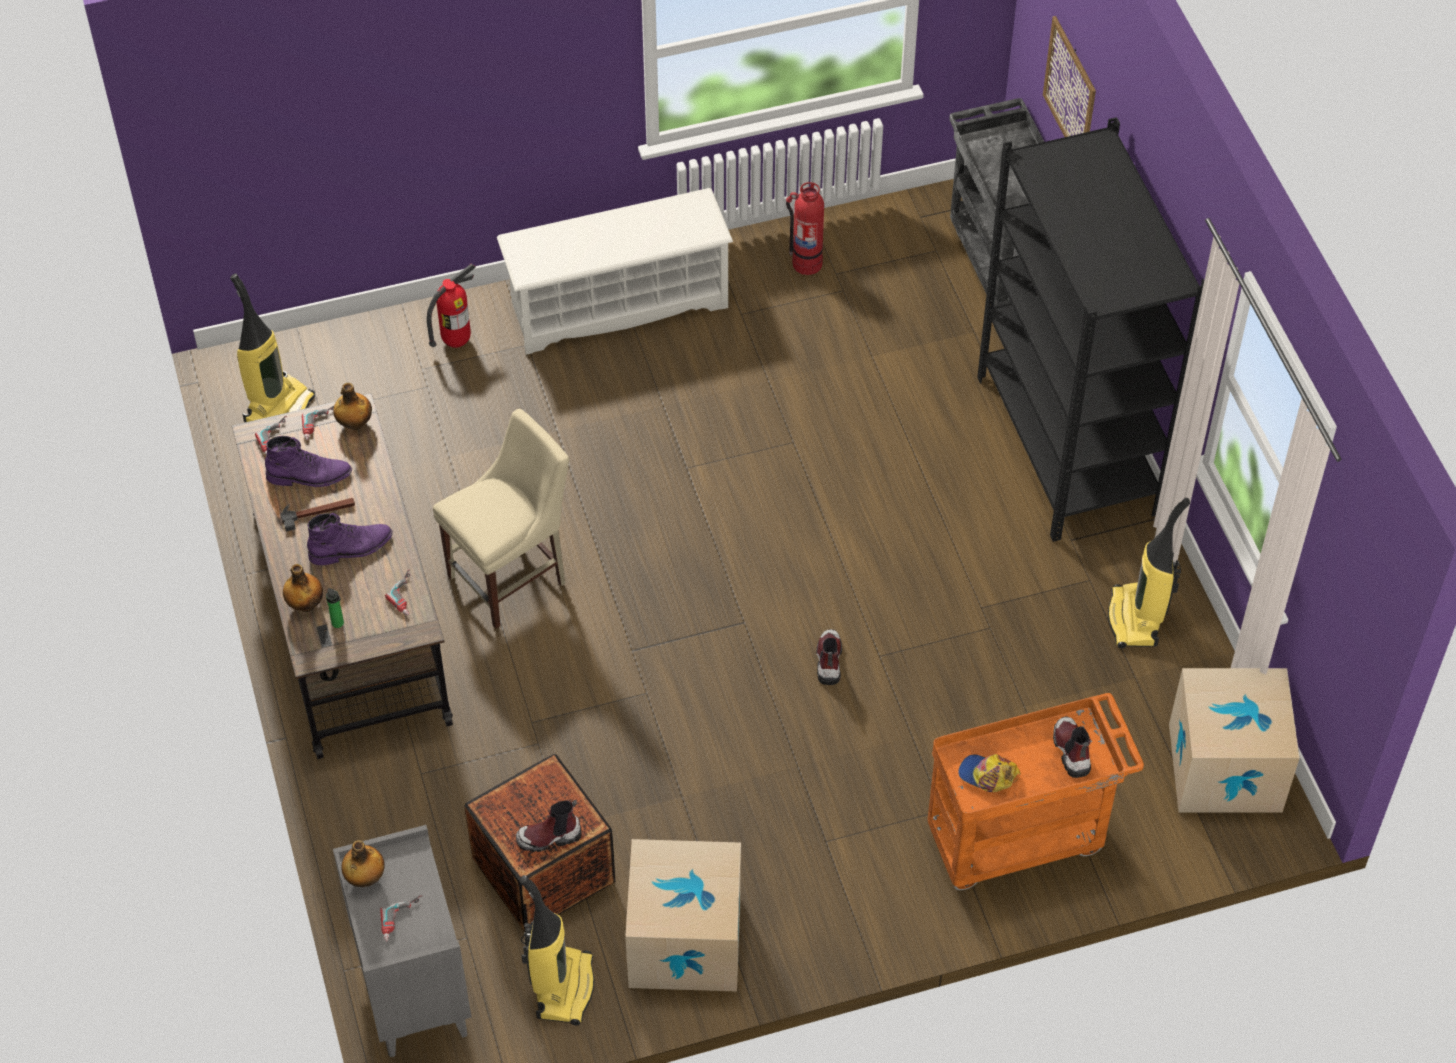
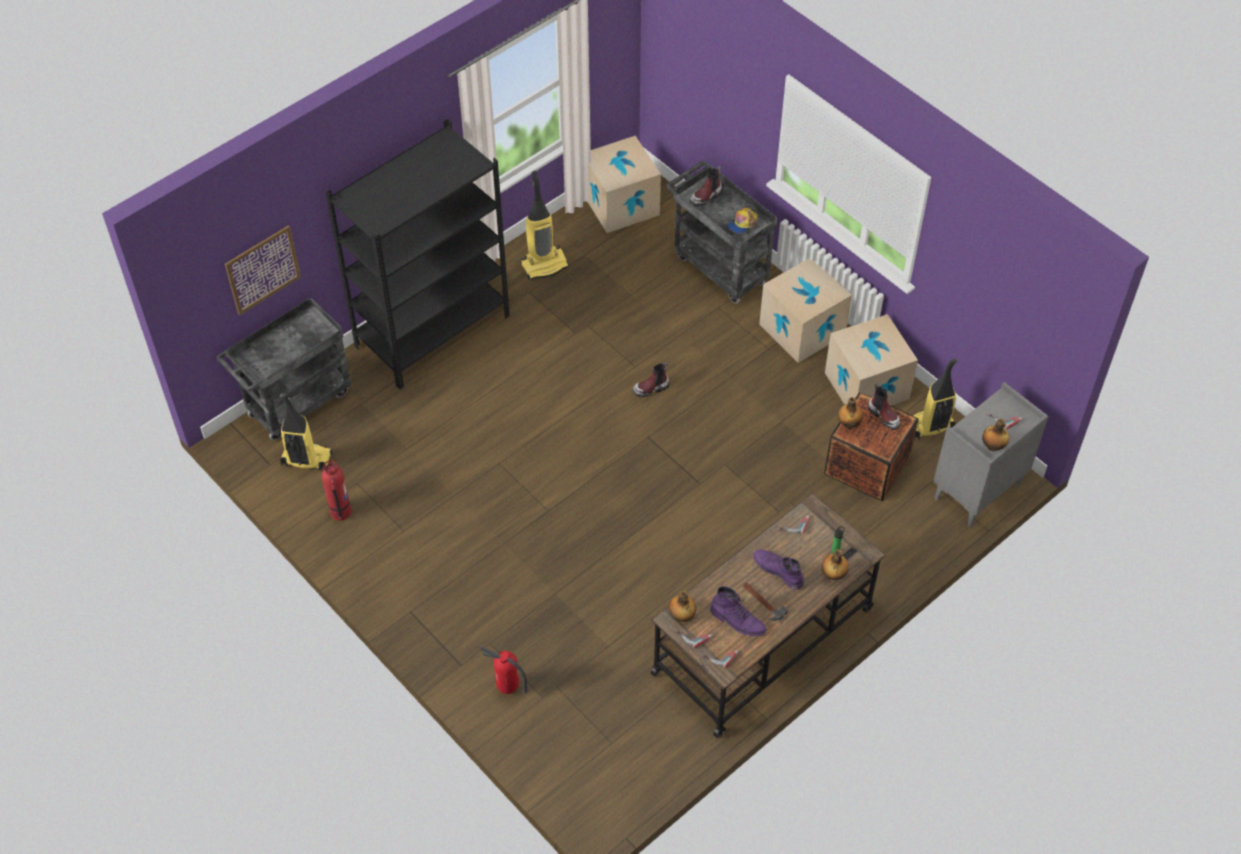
camera: 115 degrees left, 0 degrees up
vacuum cleaner [230,273,315,422] -> vacuum cleaner moved to [280,393,333,471]
purple boot [265,436,352,487] -> purple boot turned 150 degrees clockwise [710,586,767,636]
beige chair [433,409,569,629] -> none
white shoe rack [497,188,733,355] -> none
orange cart [927,693,1144,890] -> black cart [666,161,777,304]
cap [958,754,1021,792] -> cap turned 45 degrees clockwise [727,208,758,234]
none -> cardboard box [759,258,852,363]
none -> bottle [838,397,863,429]

